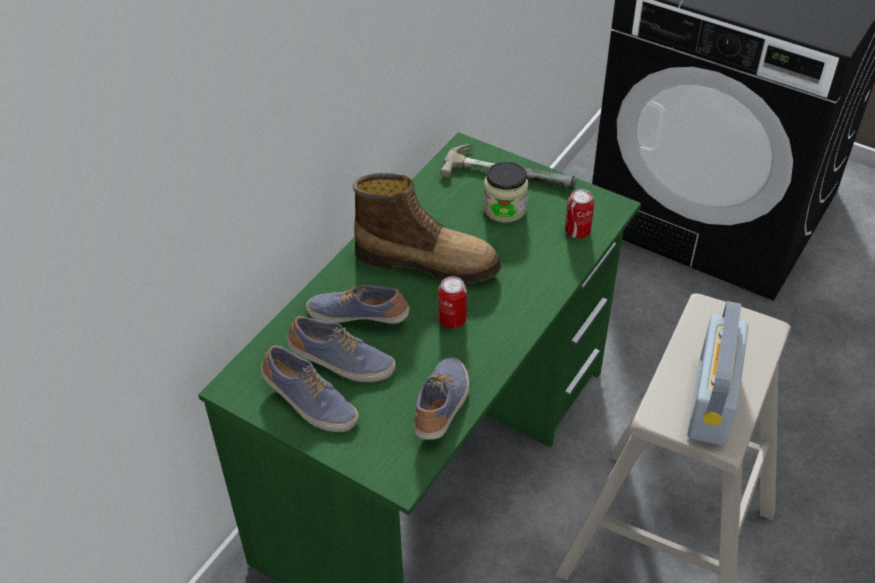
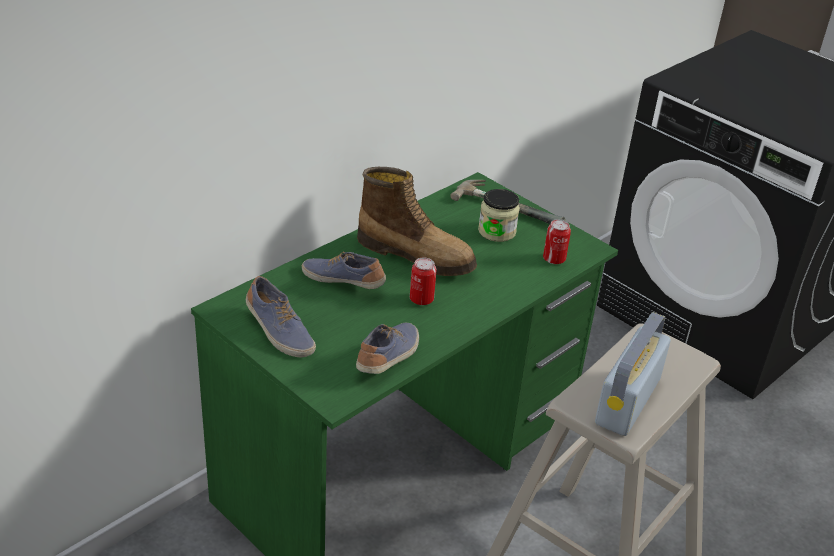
camera: 10 degrees right, 10 degrees down
shoe [287,316,396,382] -> none

